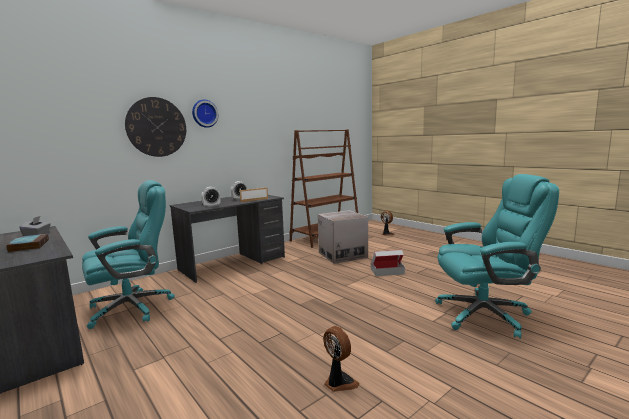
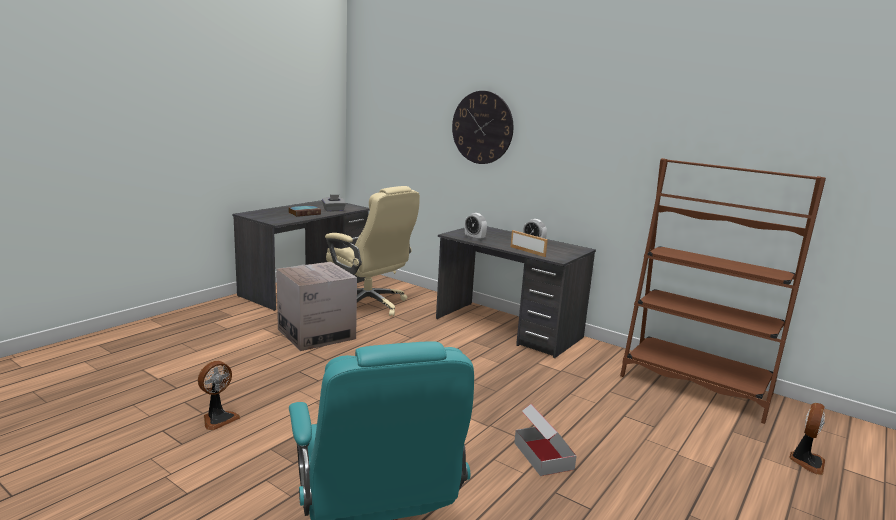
camera: 75 degrees right, 5 degrees up
turquoise office chair [82,180,175,329] -> beige office chair [325,186,420,316]
wall clock [192,100,218,128] -> none
cardboard box [318,210,368,264] -> cardboard box moved to [276,262,357,351]

